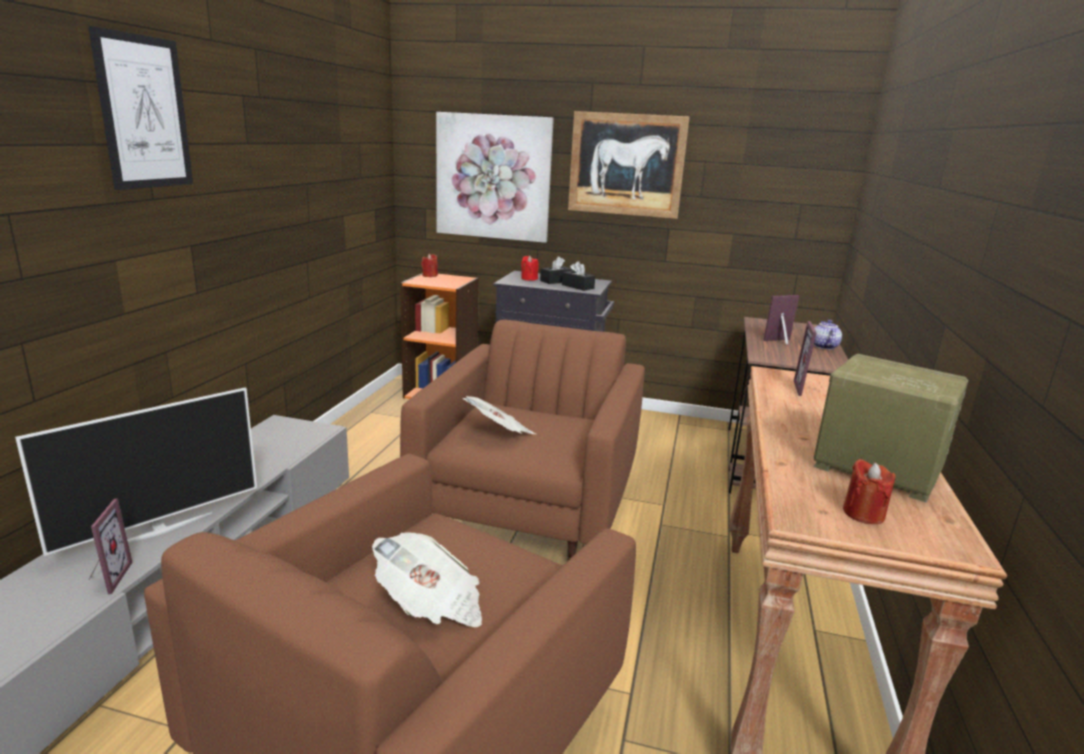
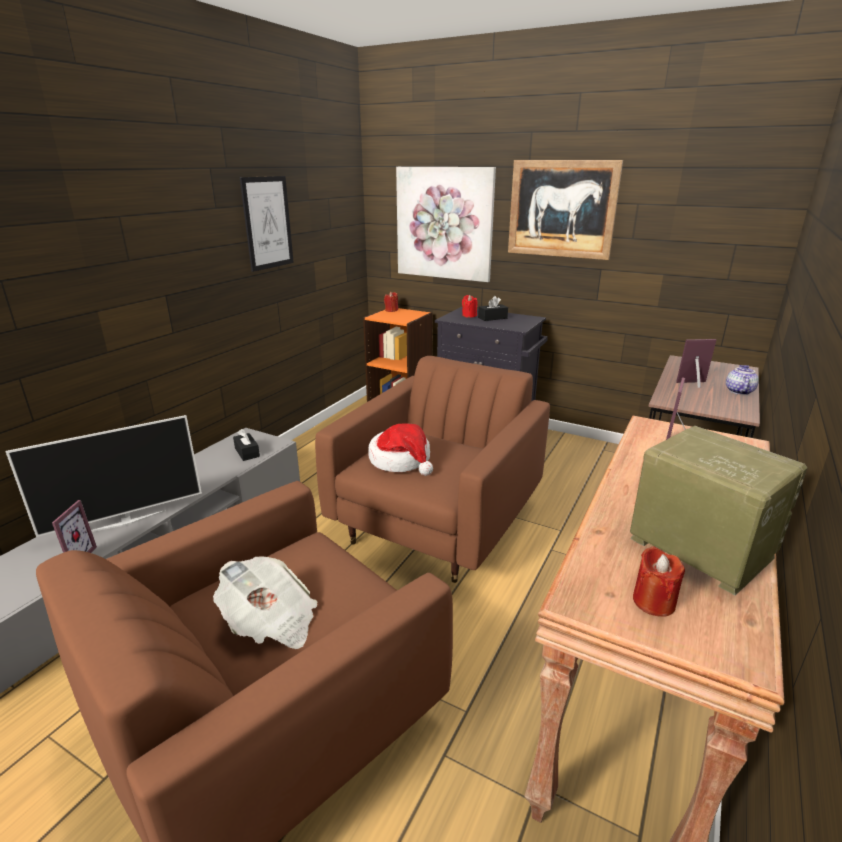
camera: 15 degrees right, 5 degrees up
picture [88,26,193,190] -> picture moved to [240,176,294,272]
newspaper [462,396,536,434] -> hat [368,423,433,476]
black tissue box [562,261,595,291] -> black tissue box moved to [233,429,260,461]

